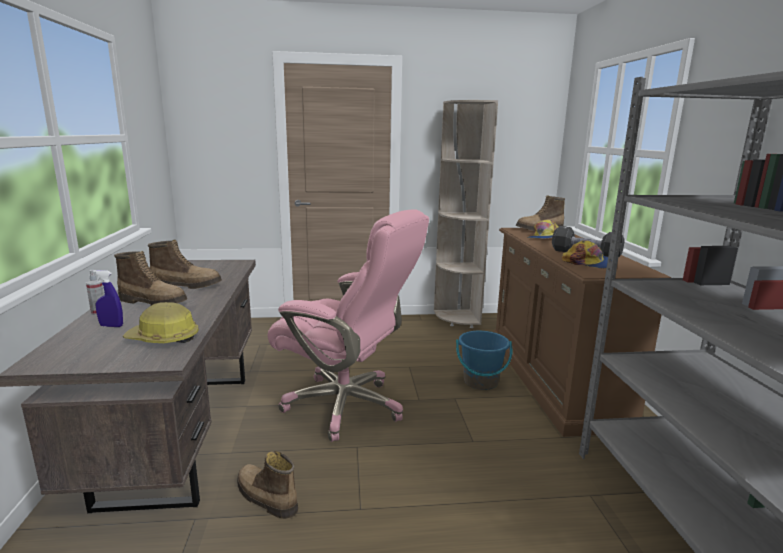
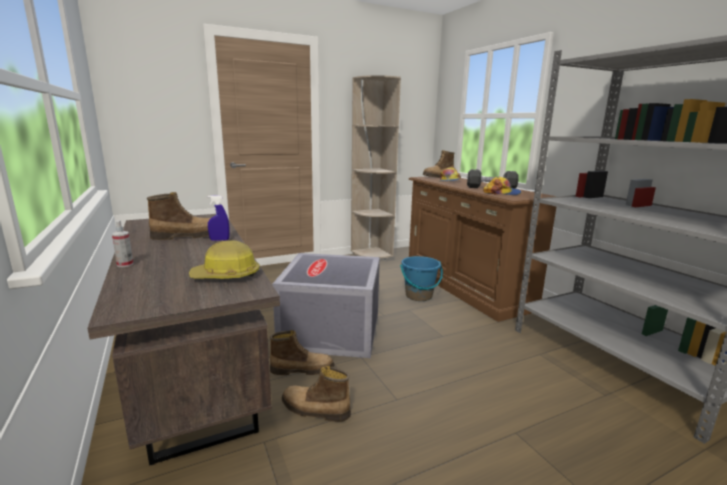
camera: 20 degrees left, 0 degrees up
blue spray bottle [93,270,123,327] -> blue spray bottle moved to [208,195,230,241]
boot [114,251,187,305] -> boot moved to [270,330,335,375]
pink office chair [268,210,429,442] -> grey storage box [272,253,380,358]

